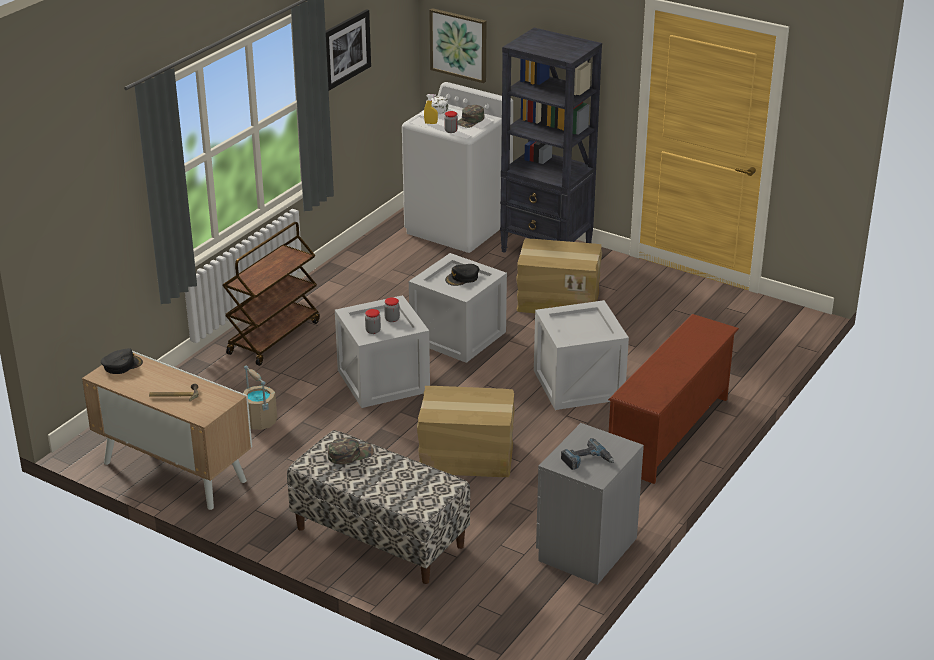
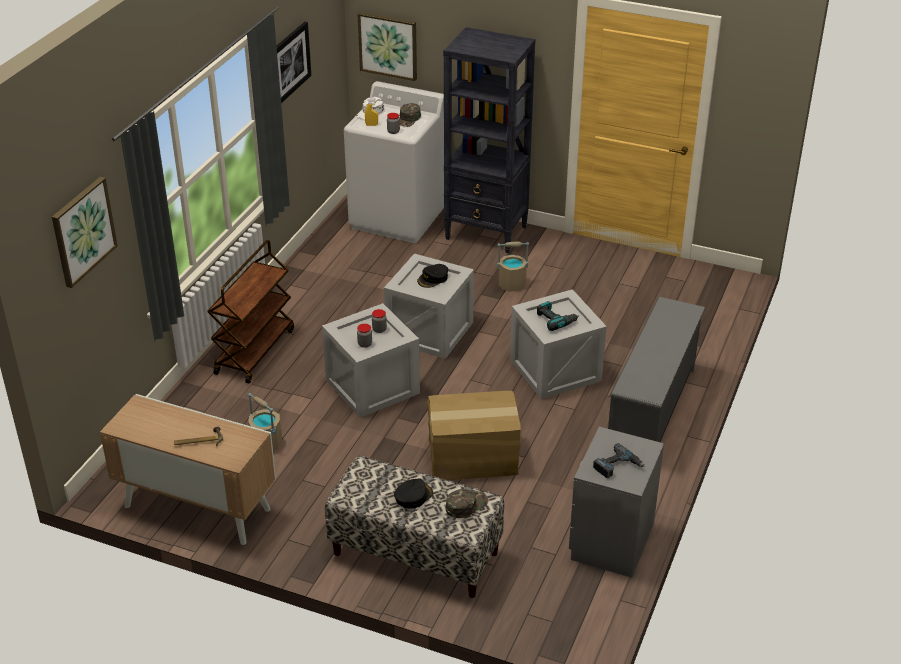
camera: 10 degrees left, 5 degrees up
black cap [101,348,143,374] -> black cap moved to [394,479,433,509]
green cap [328,438,374,464] -> green cap moved to [446,489,488,518]
cardboard box [516,238,602,313] -> beige bucket [497,242,529,292]
brown shoe rack [608,314,739,484] -> grey shoe rack [608,297,705,442]
none -> picture [52,177,118,288]
none -> power drill [537,301,579,331]

